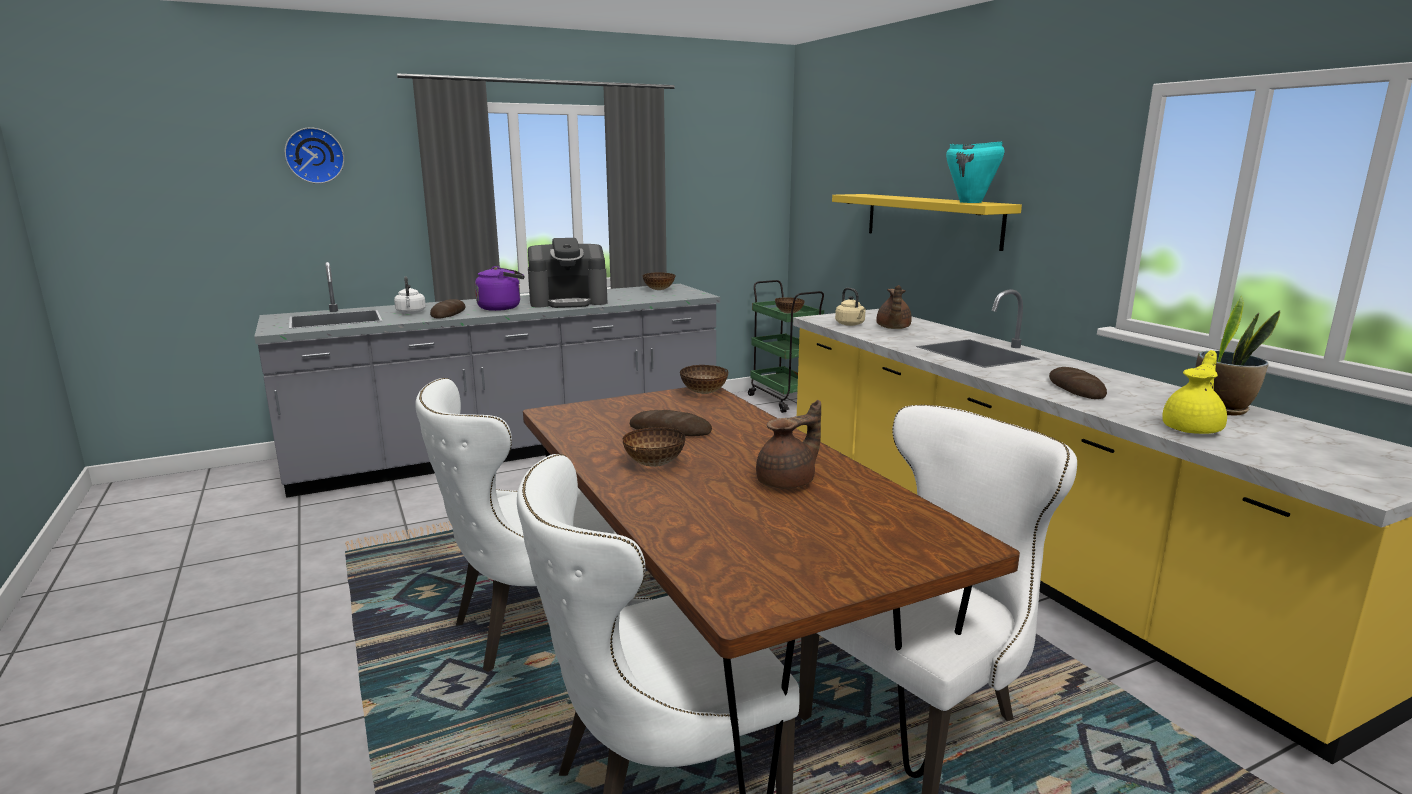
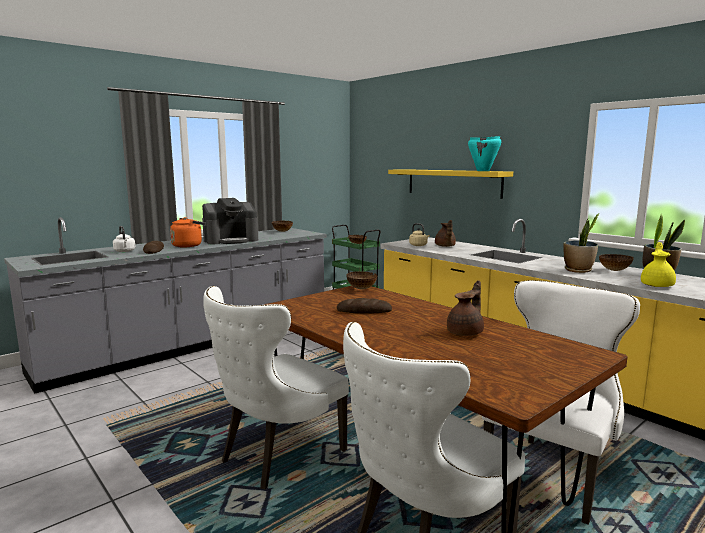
camera: 15 degrees left, 5 degrees down
wall clock [284,127,344,184] -> none
purple kettle [475,266,525,311] -> orange kettle [170,217,206,247]
bowl [623,427,686,467] -> bowl moved to [599,254,634,271]
bread [1049,367,1107,399] -> potted plant [564,213,600,273]

